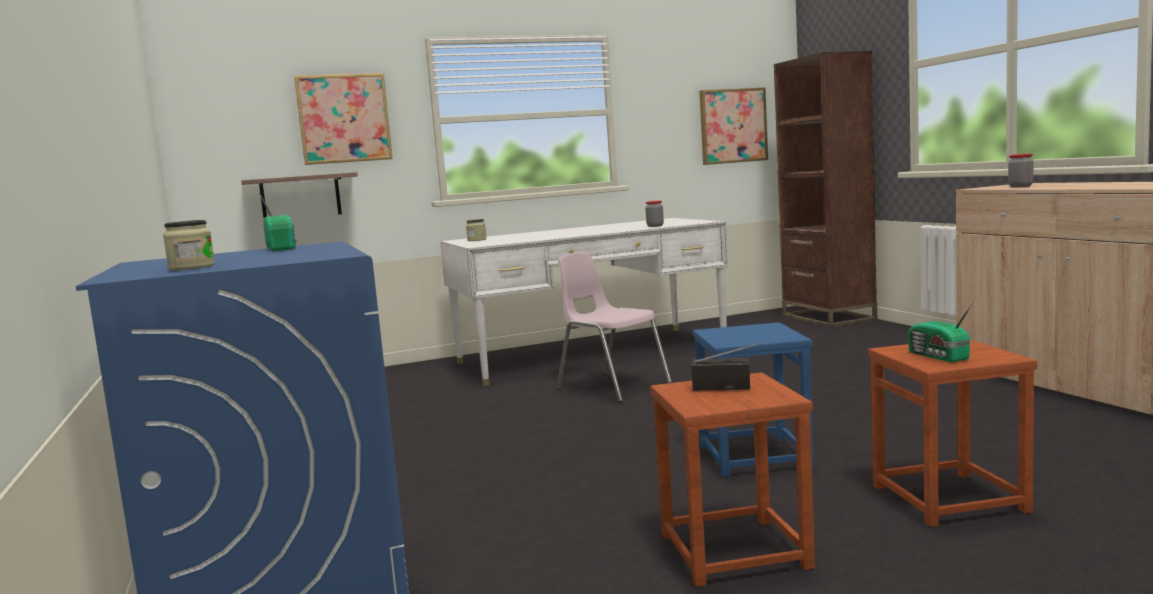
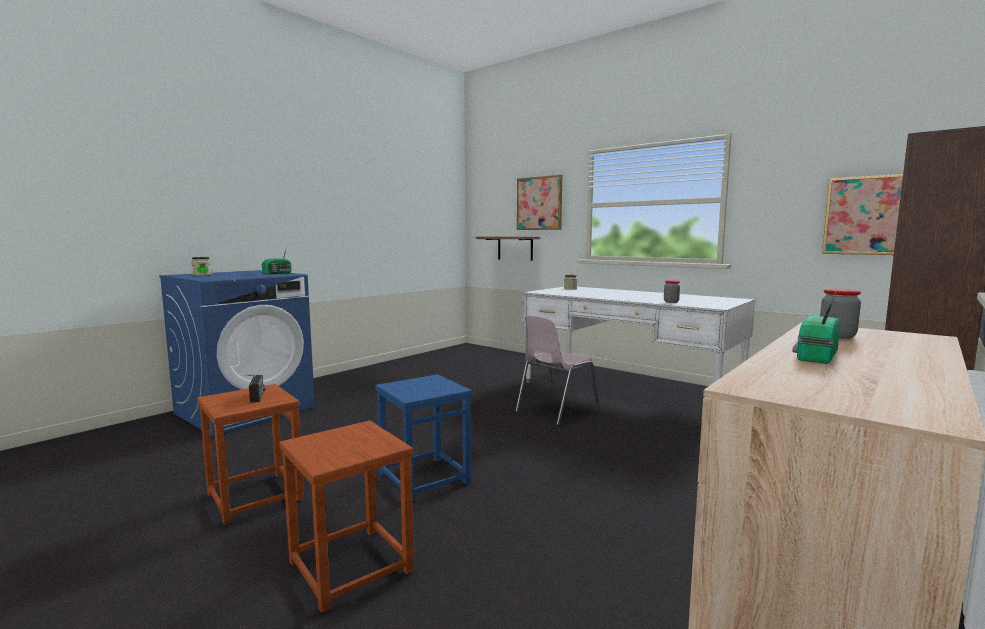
camera: 60 degrees right, 0 degrees up
pink chair [557,252,672,402] -> pink chair turned 150 degrees counterclockwise [515,315,600,426]
radio [908,300,975,362] -> radio moved to [792,291,840,364]

